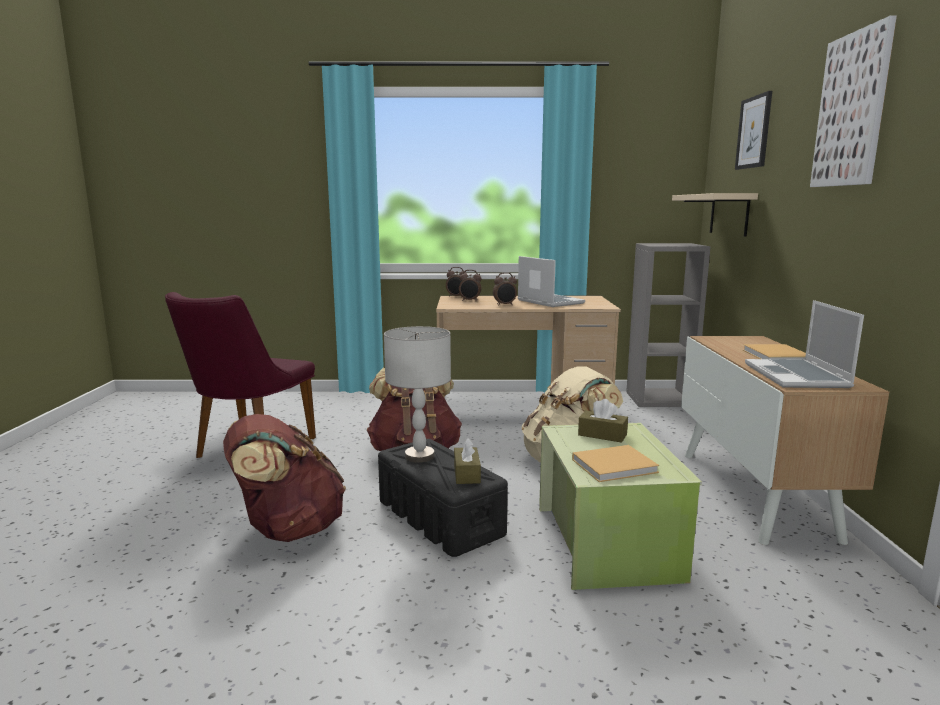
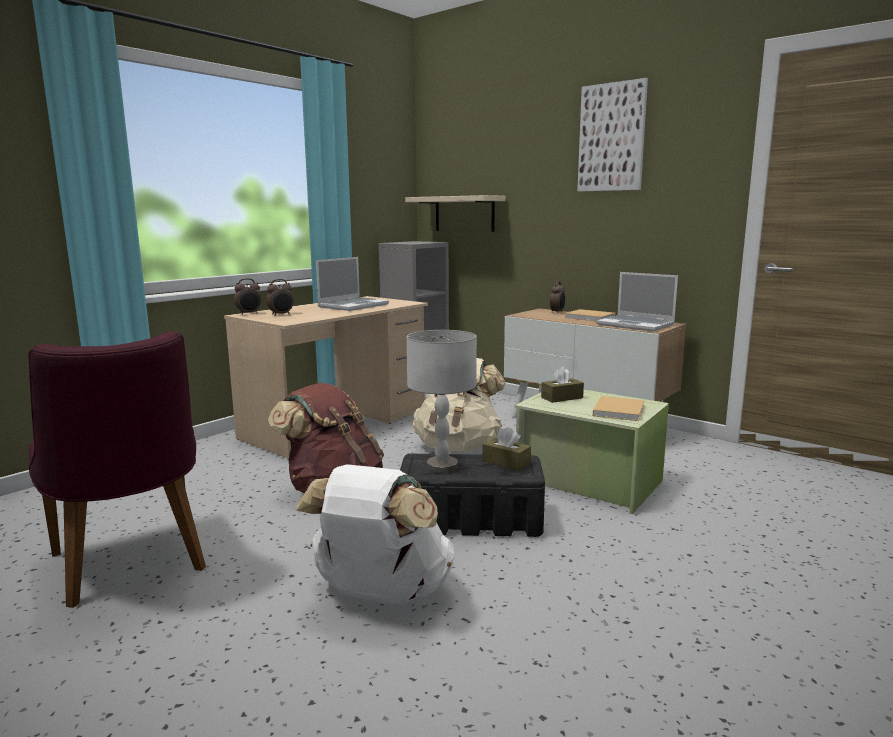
camera: 50 degrees left, 0 degrees up
brown backpack [223,414,346,542] -> white backpack [295,464,455,604]
alarm clock [493,273,517,306] -> alarm clock moved to [550,281,565,314]
laptop [518,256,585,307] -> laptop turned 120 degrees clockwise [316,257,389,311]
picture [735,91,772,170] -> none

